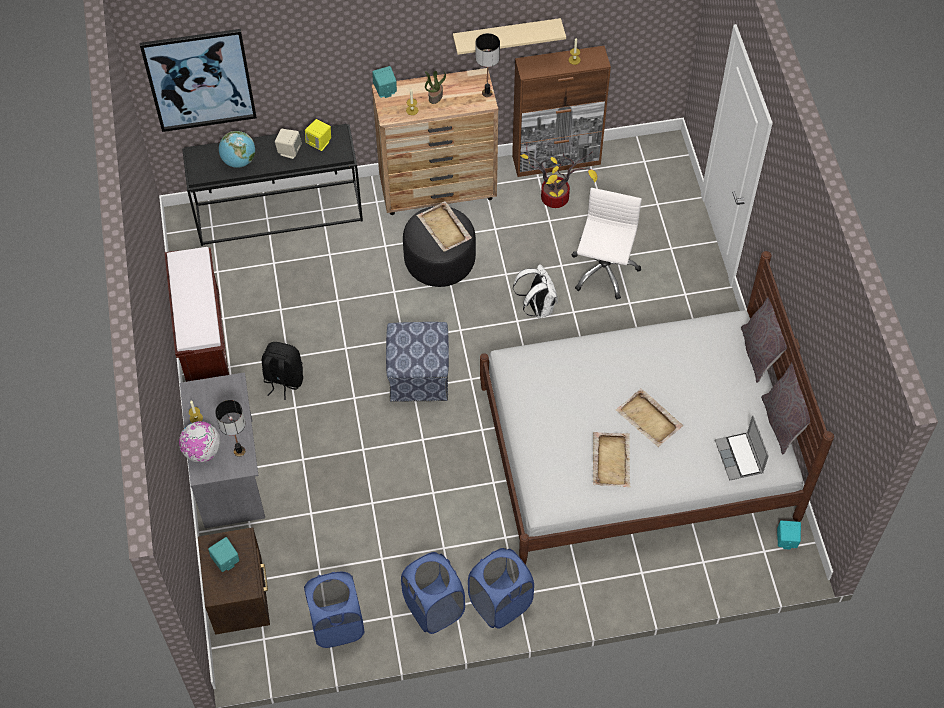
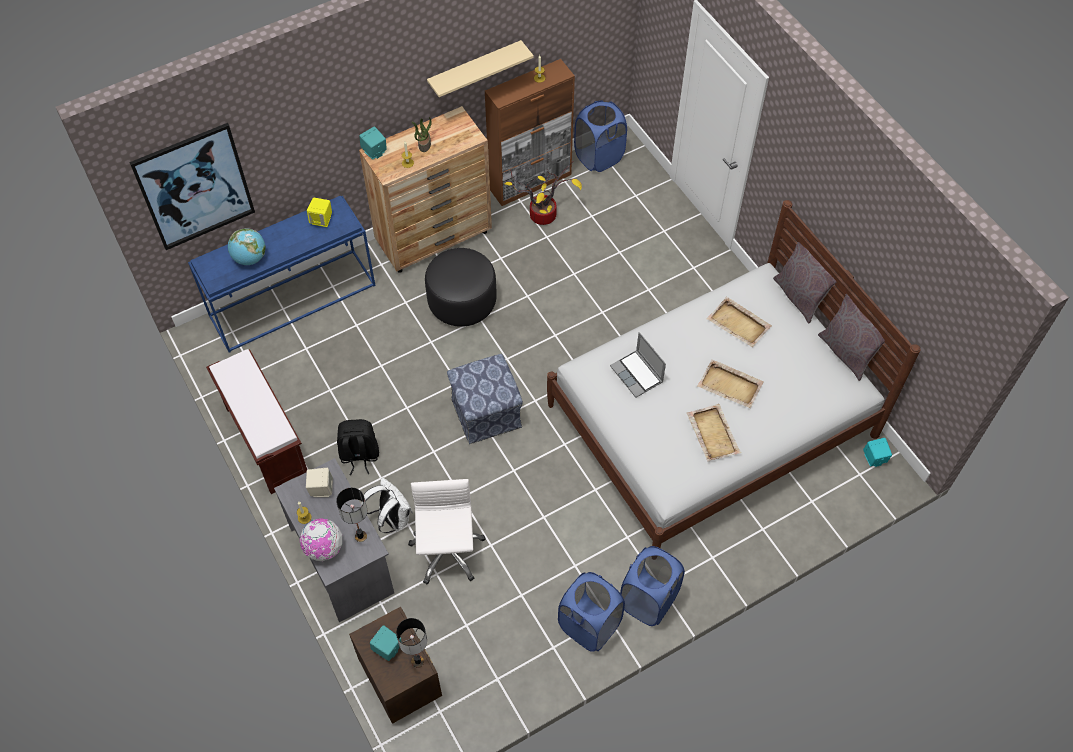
camera: 20 degrees left, 0 degrees up
black console table [182,124,363,246] -> blue console table [188,196,376,353]
beige speaker [275,129,302,159] -> beige speaker moved to [306,468,333,497]
blue laundry basket [304,572,364,648] -> blue laundry basket moved to [574,100,627,172]
beige tray [417,201,472,252] -> beige tray moved to [707,297,772,347]
table lamp [475,33,500,97] -> table lamp moved to [396,618,427,668]
white backpack [513,264,558,318] -> white backpack moved to [361,478,413,533]
white office chair [572,188,642,300] -> white office chair moved to [408,479,486,585]
laptop [715,415,769,481] -> laptop moved to [610,332,666,398]

